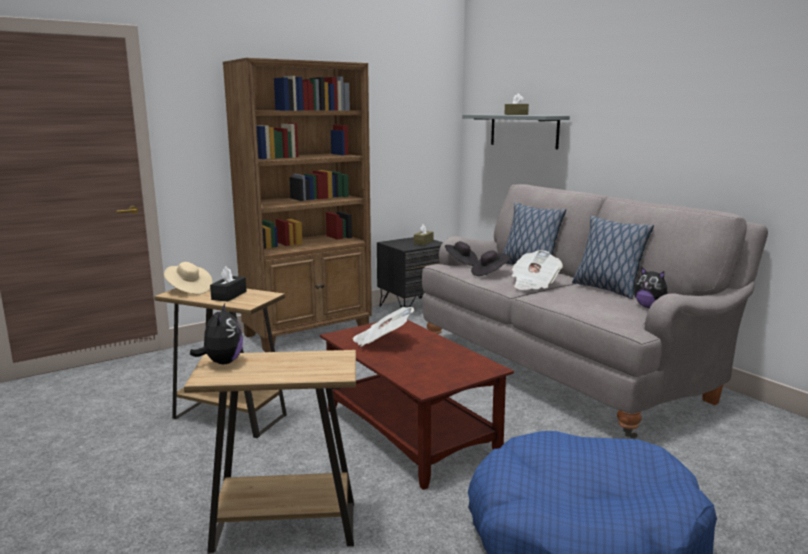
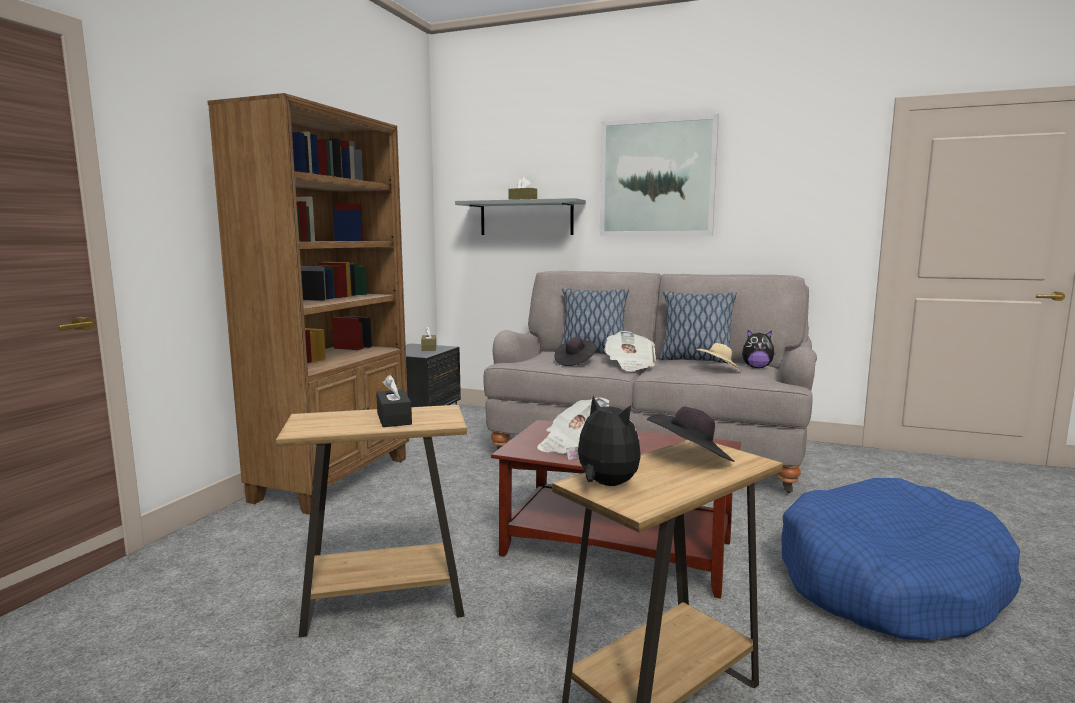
camera: 35 degrees left, 5 degrees down
beige hat [164,262,212,294] -> beige hat moved to [697,343,742,371]
black hat [445,241,478,266] -> black hat moved to [647,407,735,462]
none -> picture [600,114,719,236]

